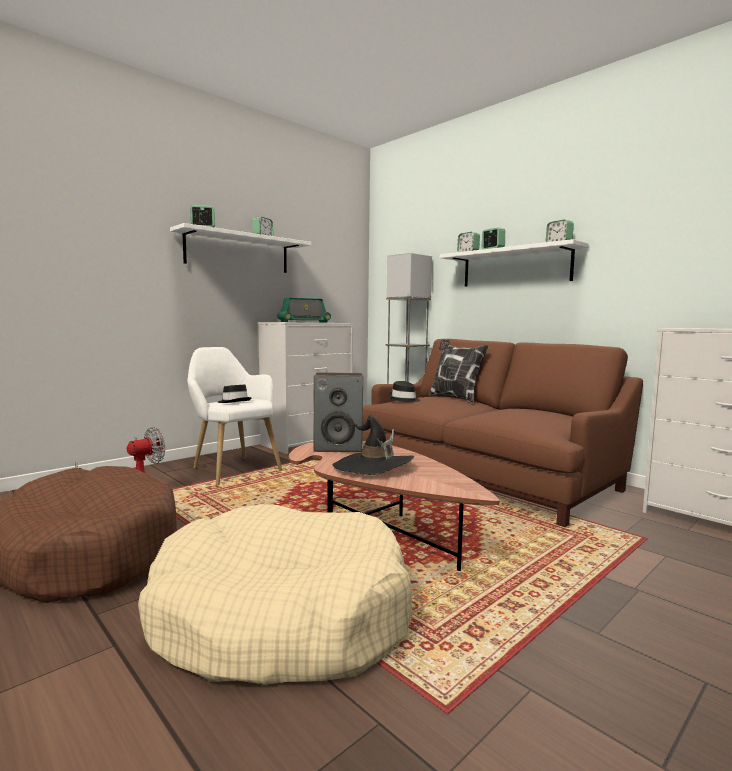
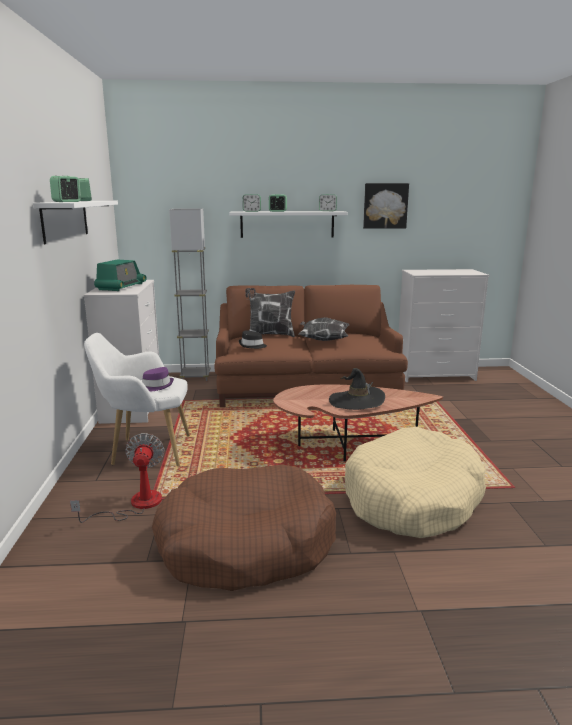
camera: 50 degrees left, 10 degrees up
black hat [218,385,251,403] -> purple hat [142,367,174,392]
speaker [313,372,363,452] -> none
none -> pillow [299,317,349,341]
none -> picture [363,183,409,229]

